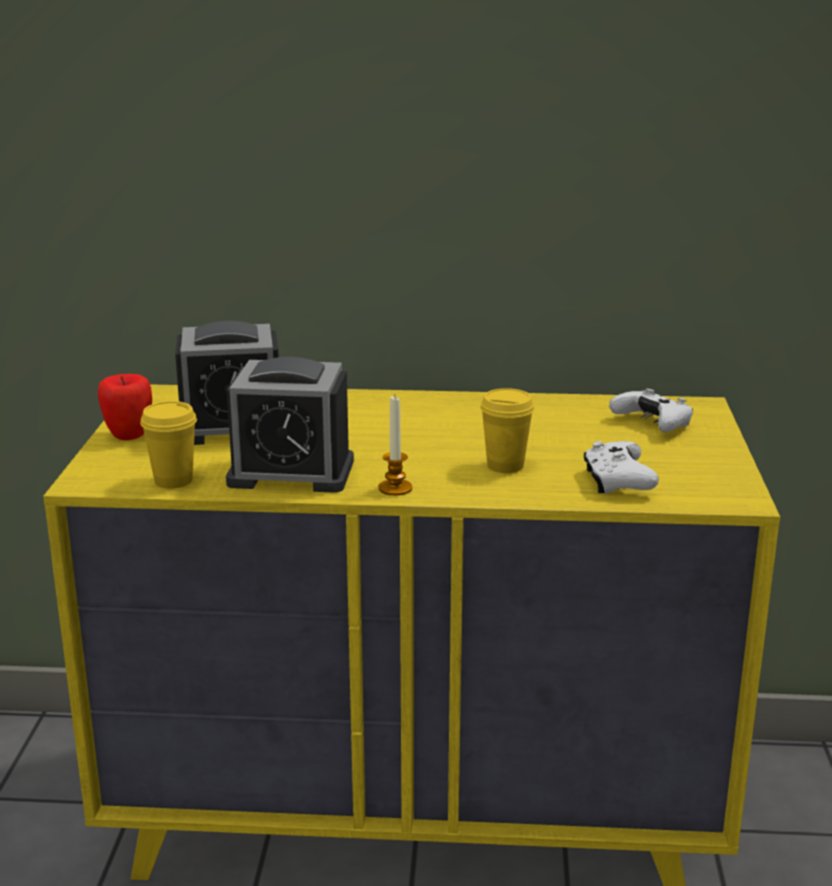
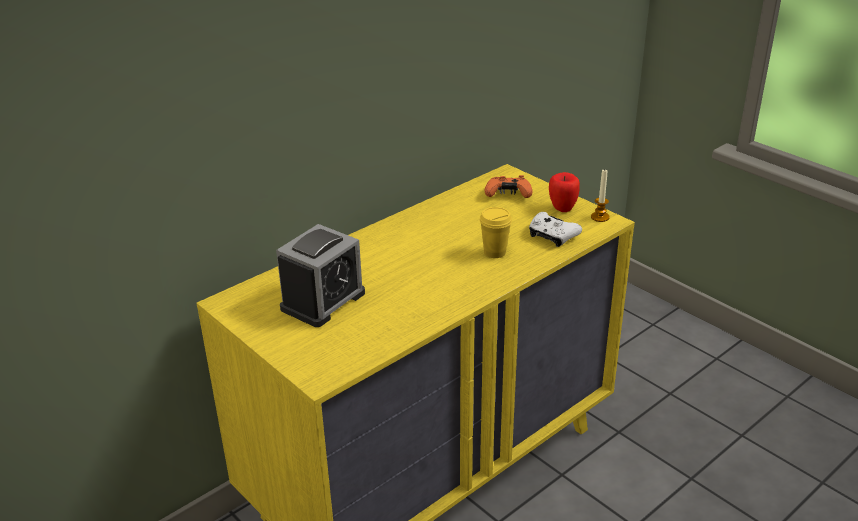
camera: 45 degrees left, 10 degrees up
apple [98,374,152,440] -> apple moved to [549,172,580,212]
yellow cup [140,401,197,489] -> none
alarm clock [226,357,354,493] -> none
candle [378,396,412,496] -> candle moved to [591,170,610,222]
white game controller [609,388,693,432] -> orange game controller [485,175,533,198]

